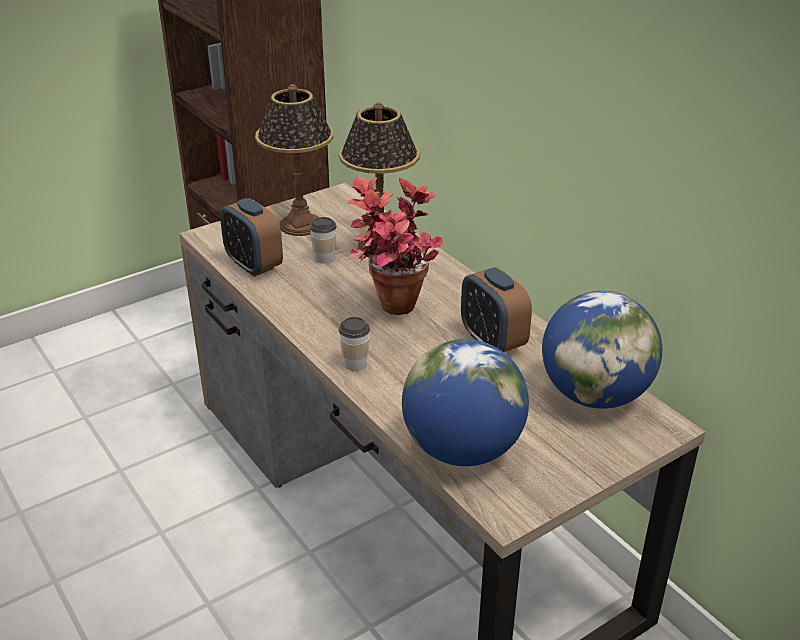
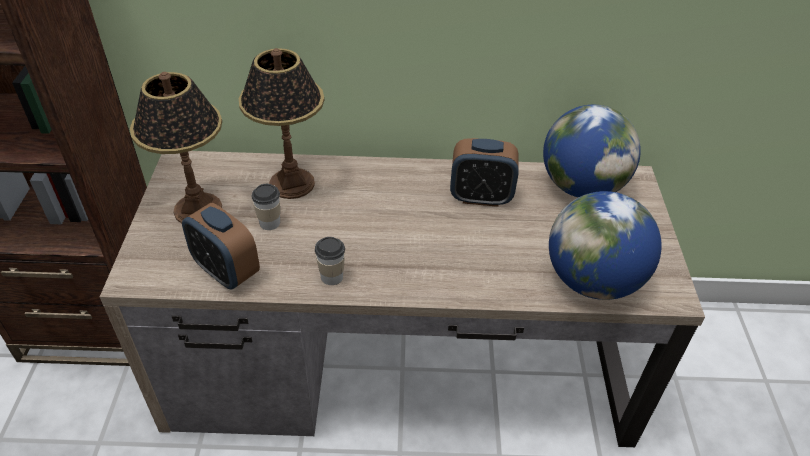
camera: 55 degrees left, 10 degrees up
alarm clock [220,198,283,277] -> alarm clock turned 45 degrees clockwise [182,203,260,290]
cup [339,317,370,371] -> cup moved to [315,237,345,285]
potted plant [347,177,443,315] -> none

